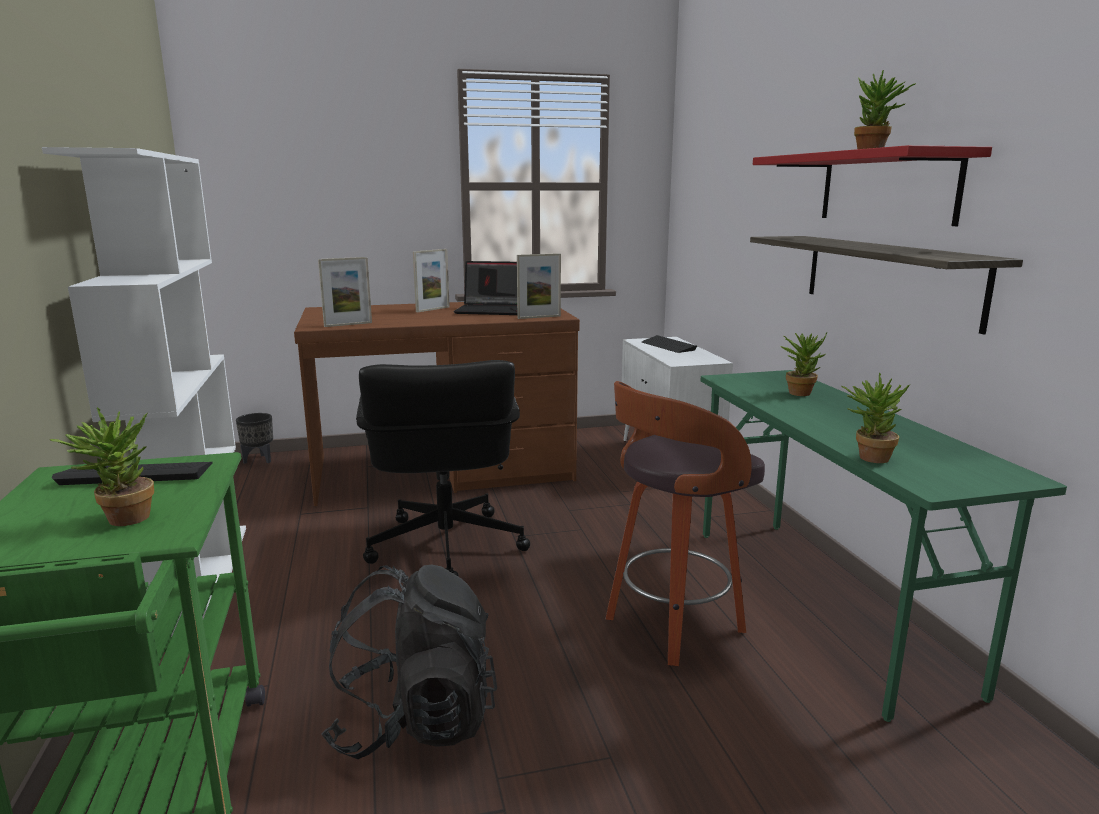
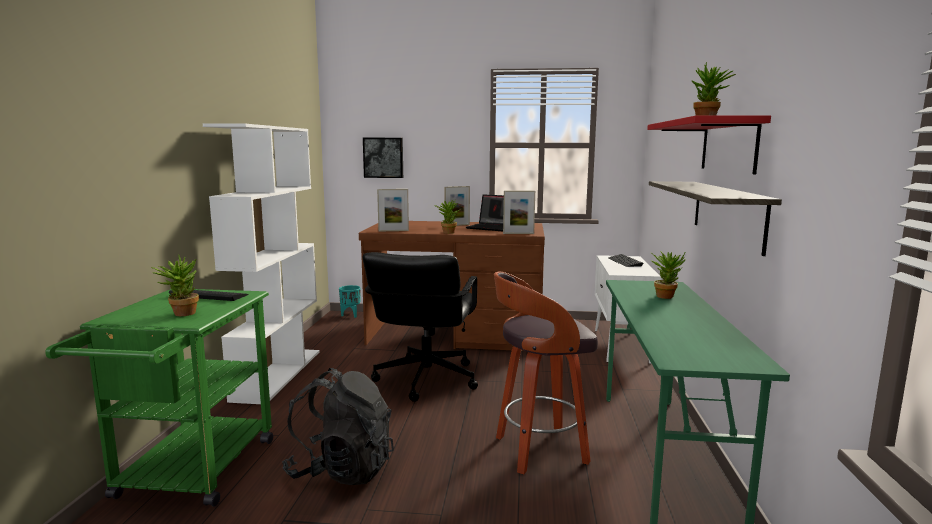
camera: 20 degrees right, 5 degrees down
black planter [236,413,273,464] -> turquoise planter [339,285,361,318]
potted plant [842,372,911,463] -> potted plant moved to [434,200,461,234]
none -> picture [363,138,403,178]

